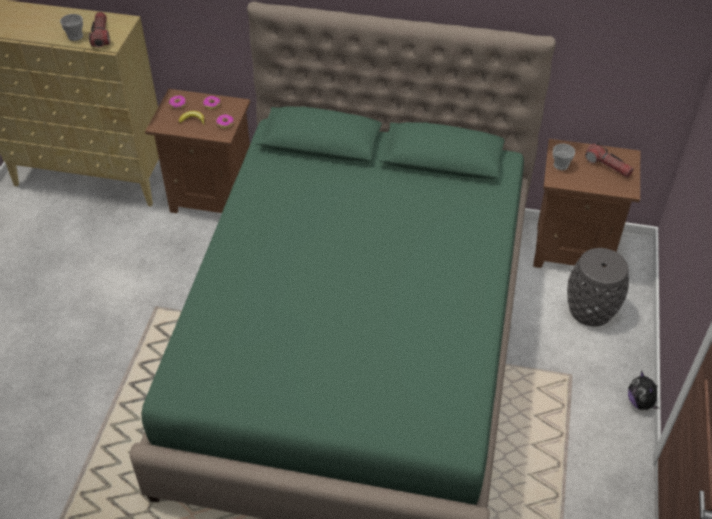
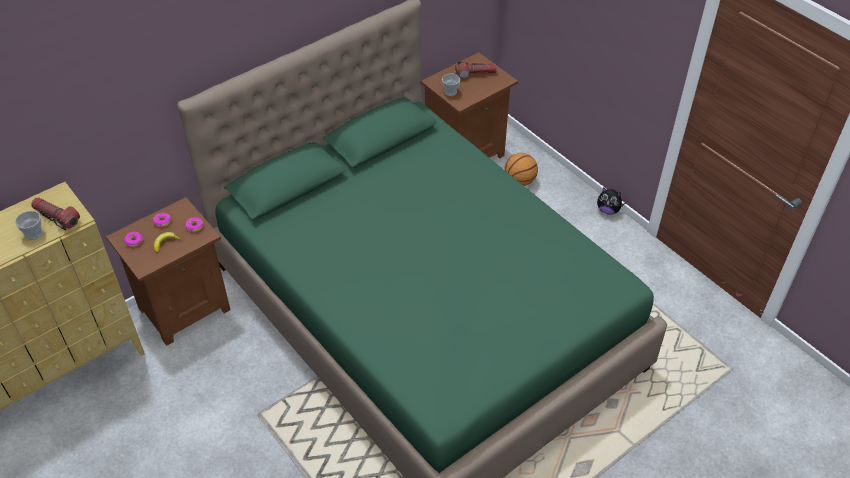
camera: 50 degrees left, 0 degrees up
grey stool [567,248,629,326] -> basketball [504,153,538,186]

